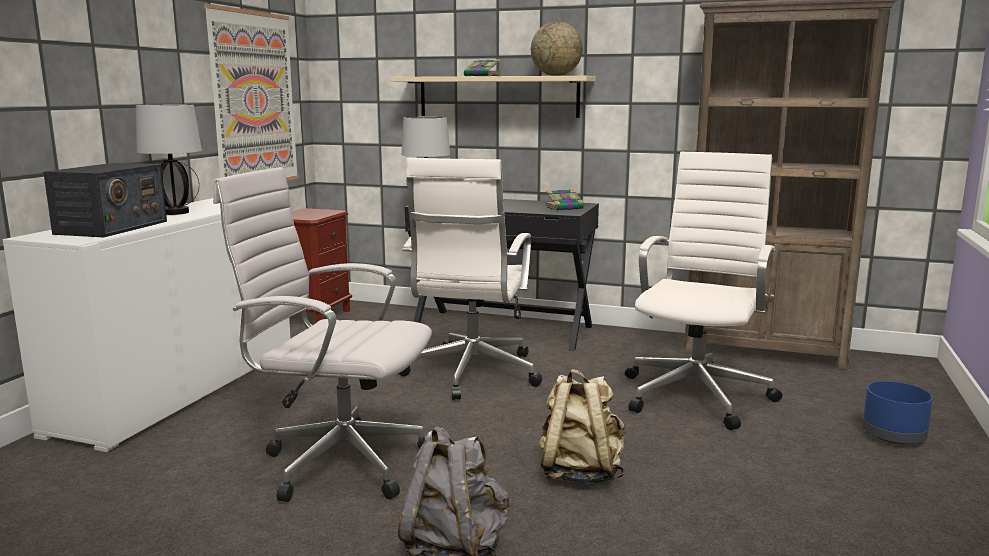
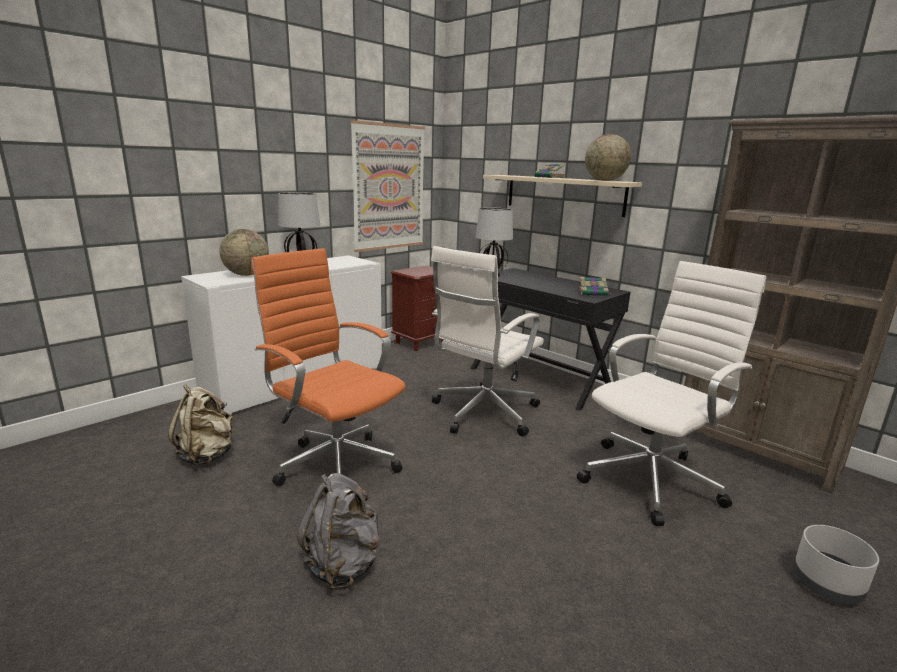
camera: 25 degrees right, 5 degrees up
radio [43,163,167,237] -> globe [220,229,269,276]
white office chair [213,167,432,502] -> orange office chair [251,248,406,486]
beige backpack [539,369,626,484] -> beige backpack moved to [168,384,235,465]
blue planter [862,381,933,444] -> grey planter [793,525,879,604]

